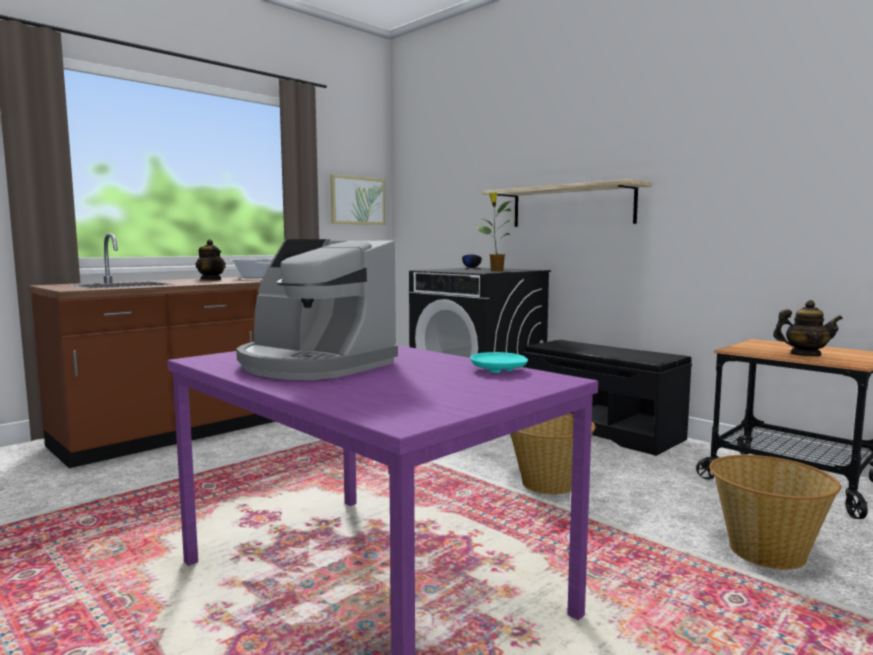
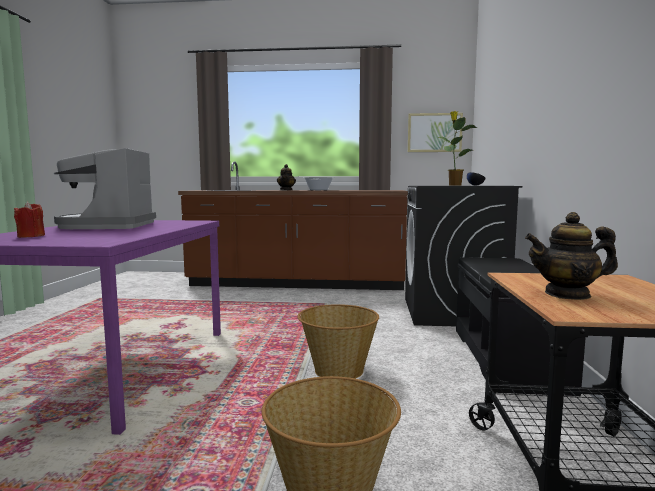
camera: 50 degrees right, 0 degrees up
turquoise plate [470,352,528,373] -> none
shelf [482,179,652,227] -> none
teapot [773,300,843,356] -> teapot turned 120 degrees clockwise [525,212,618,300]
none -> red candle [14,202,45,238]

